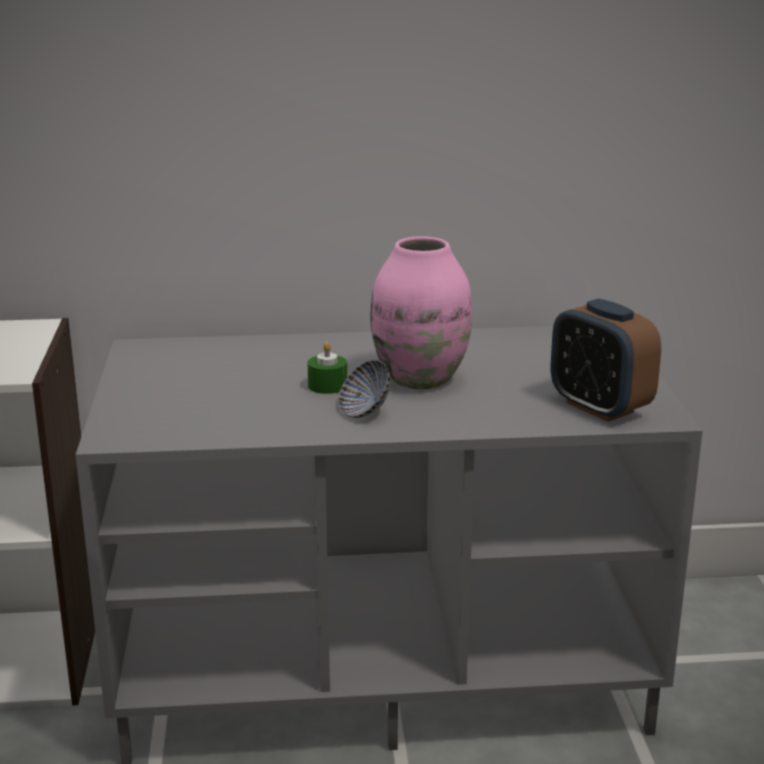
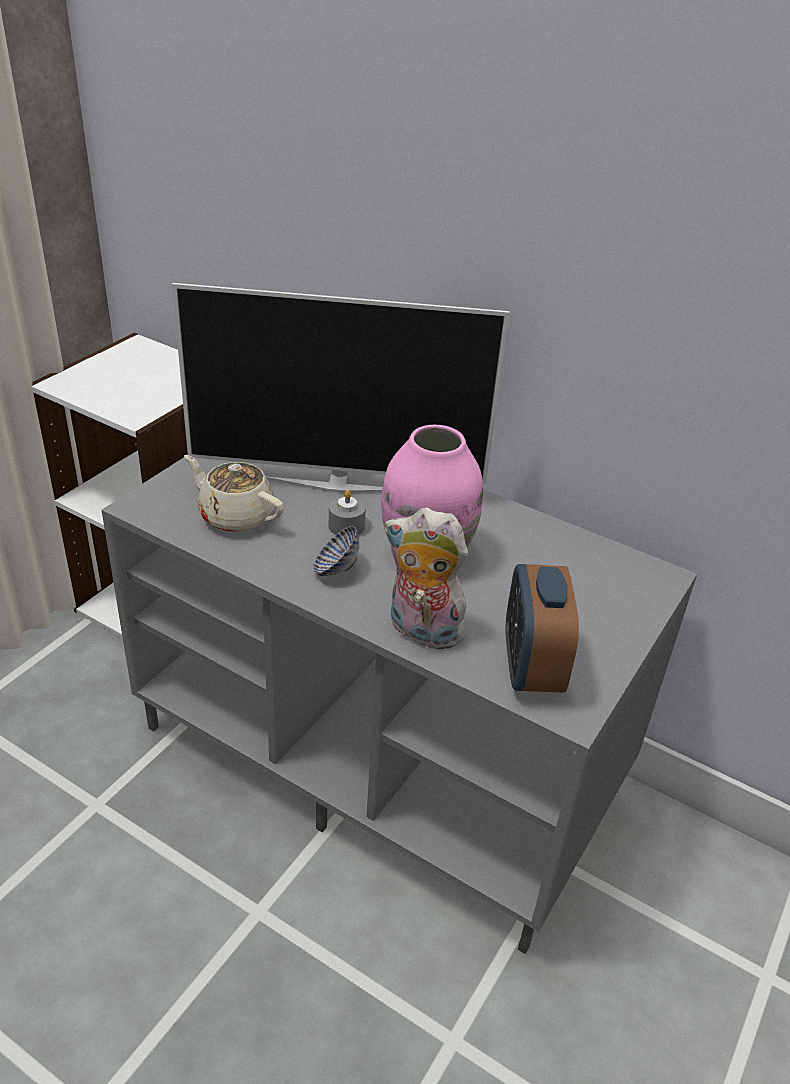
camera: 35 degrees right, 15 degrees up
green candle [308,342,347,394] -> grey candle [329,490,366,535]
none -> television [172,283,509,493]
none -> beige teapot [184,455,284,532]
none -> plush toy [384,508,470,649]

